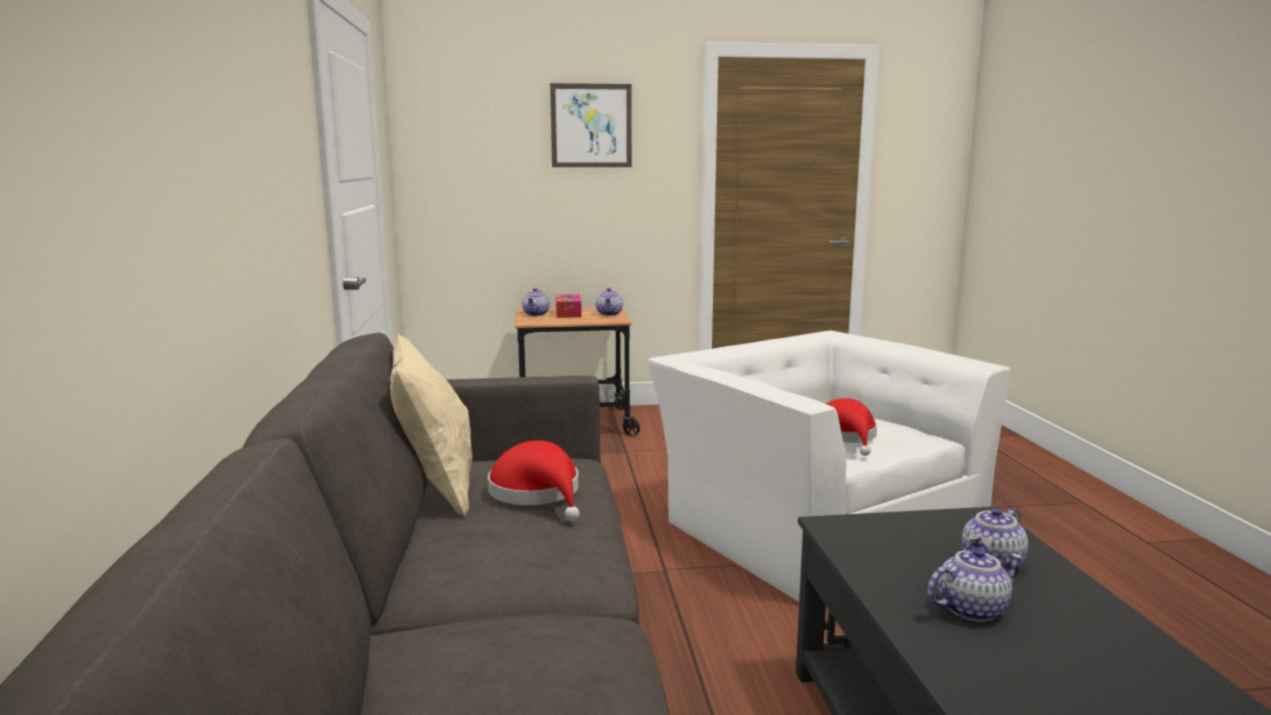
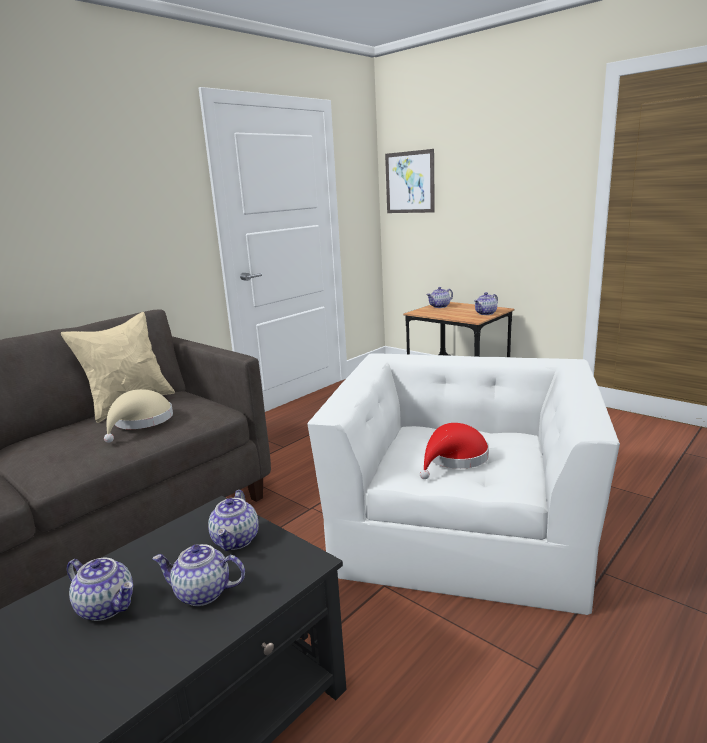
camera: 50 degrees right, 5 degrees up
red hat [488,440,580,521] -> beige hat [104,389,173,443]
picture [550,83,632,167] -> picture moved to [385,149,435,213]
tissue box [556,294,582,318] -> none
none -> teapot [208,490,259,551]

